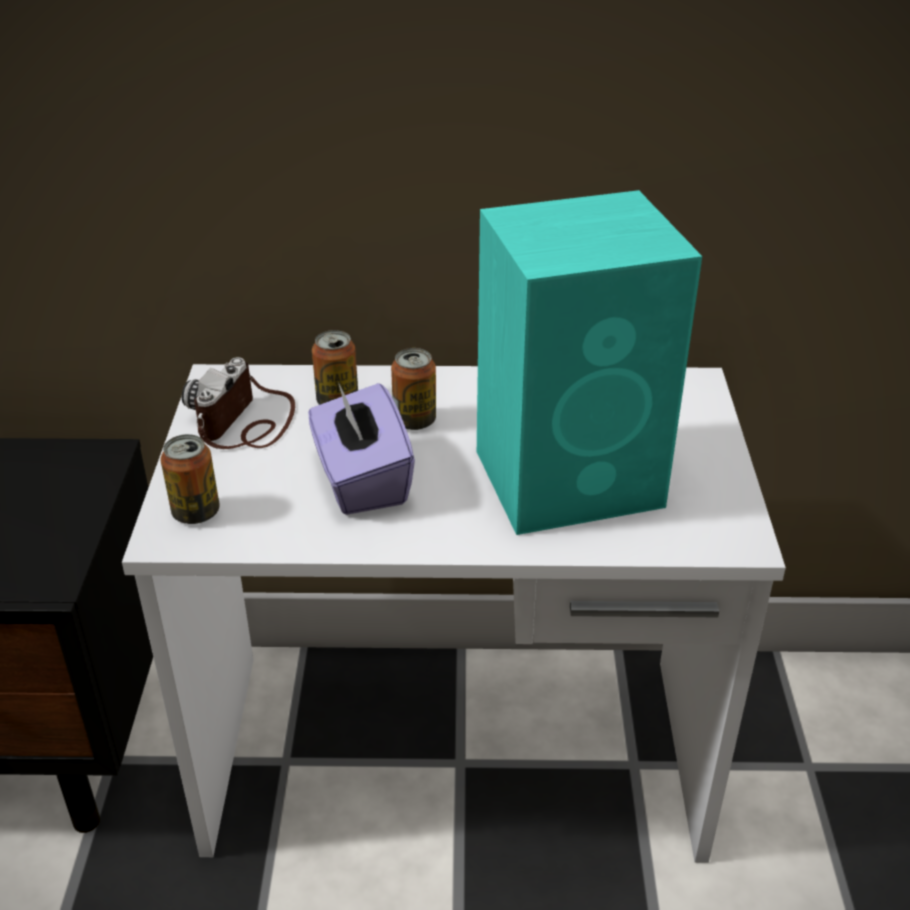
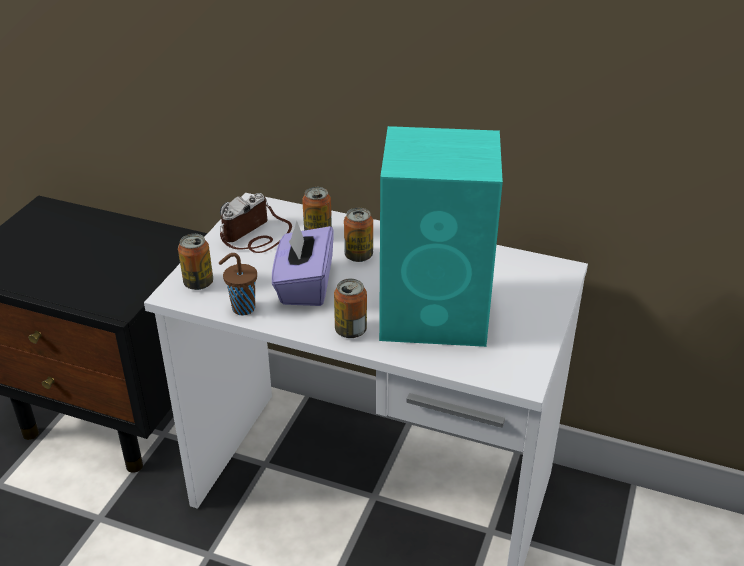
camera: 20 degrees right, 0 degrees up
none -> brown cup [219,253,257,315]
none -> can [334,279,367,338]

